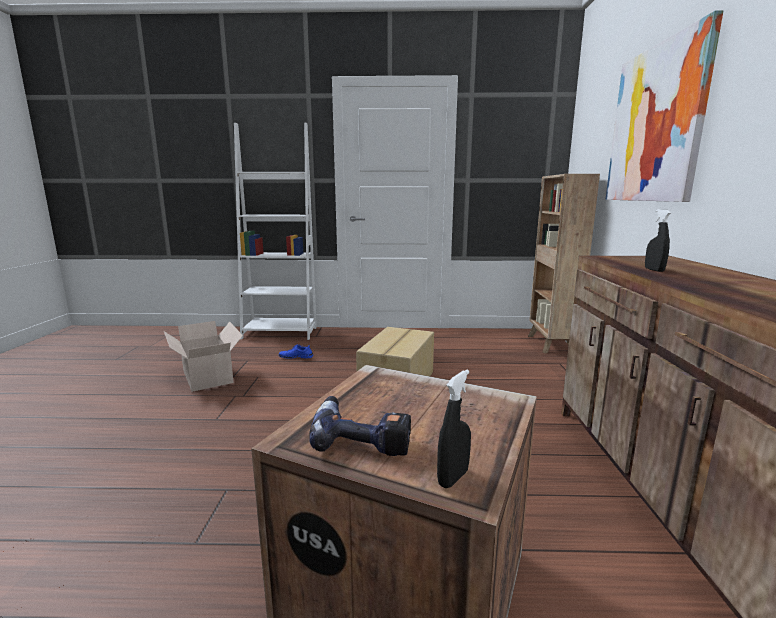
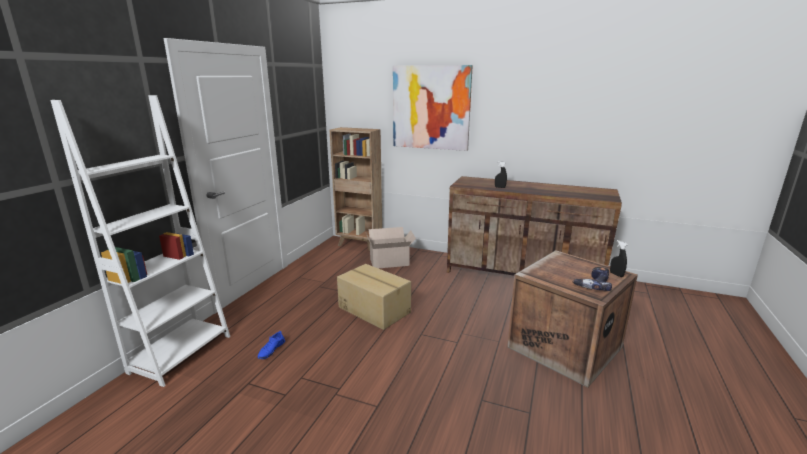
camera: 70 degrees left, 5 degrees up
cardboard box [164,321,243,392] -> cardboard box moved to [366,227,416,268]

